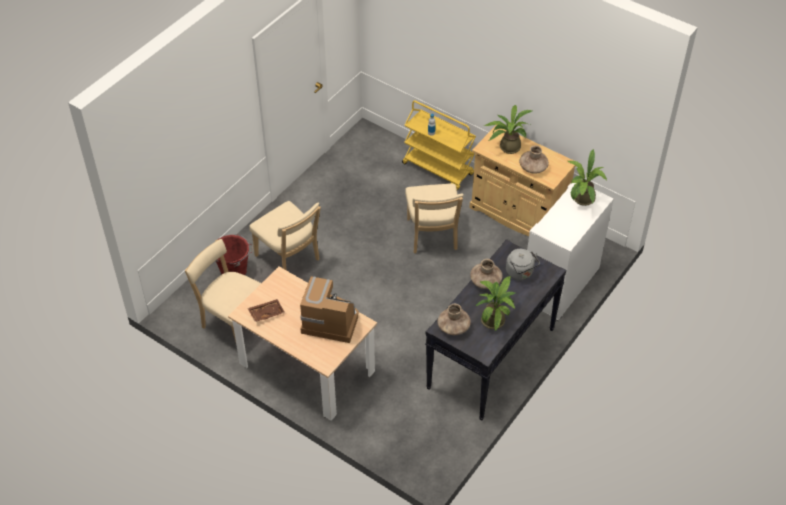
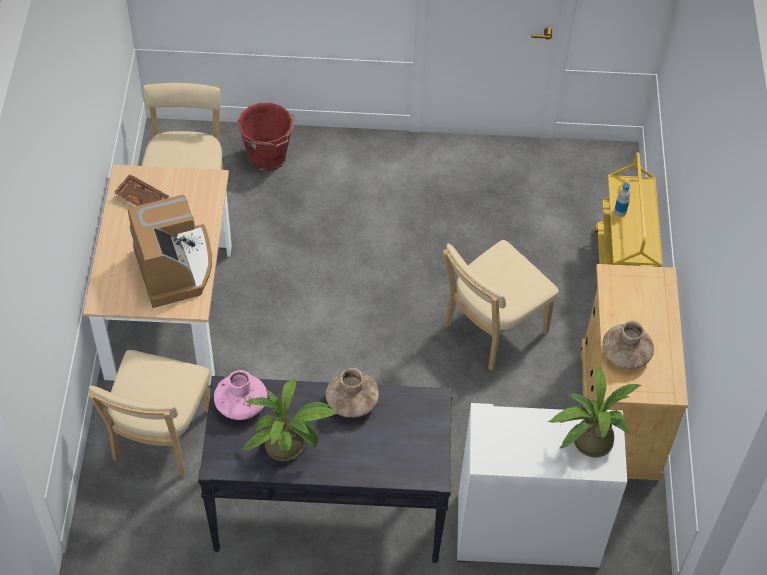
camera: 55 degrees right, 5 degrees up
beige chair [249,201,321,271] -> beige chair moved to [88,350,210,477]
brown vase [437,304,471,335] -> pink vase [214,370,268,420]
potted plant [483,105,532,154] -> none
grey kettle [506,249,540,281] -> none

